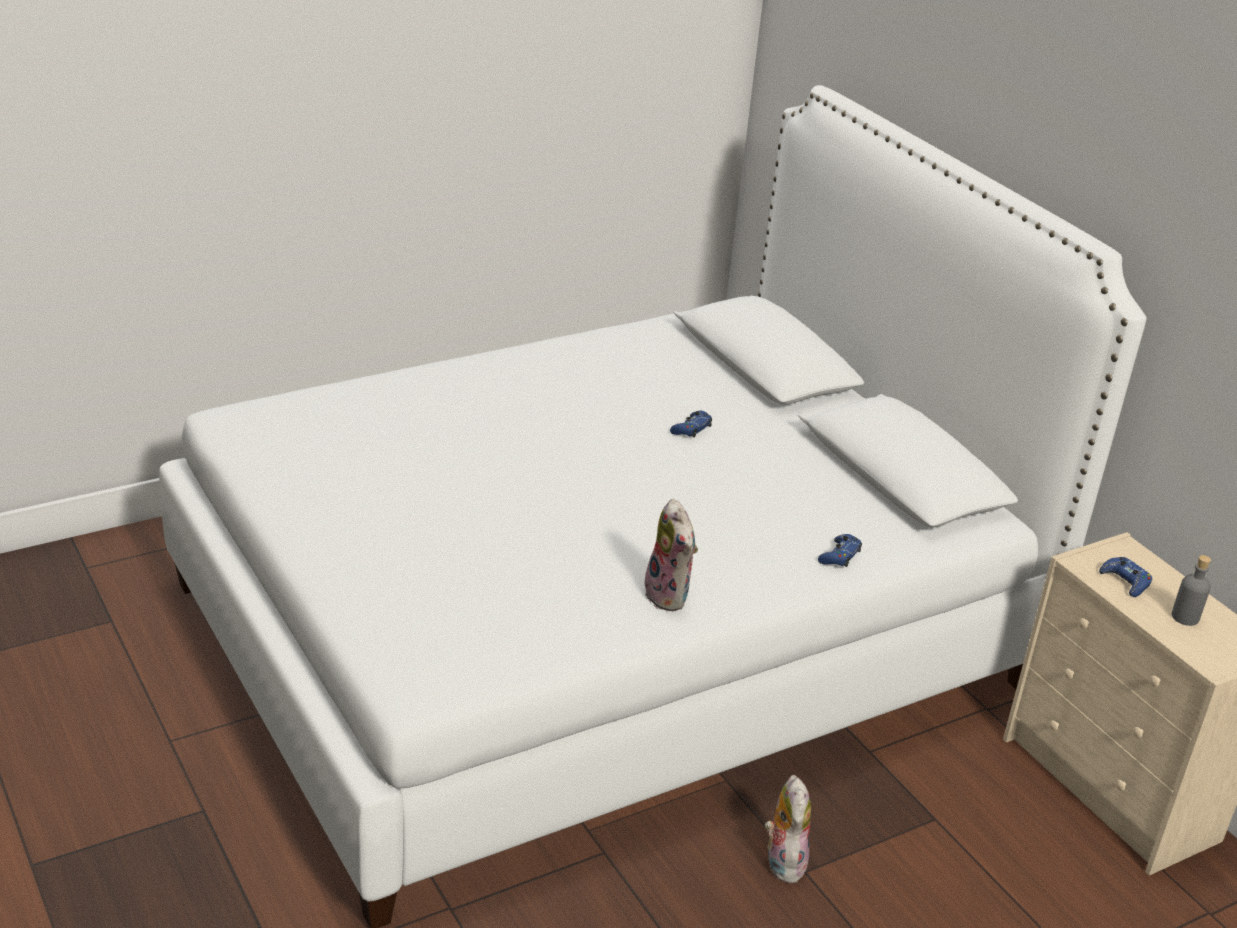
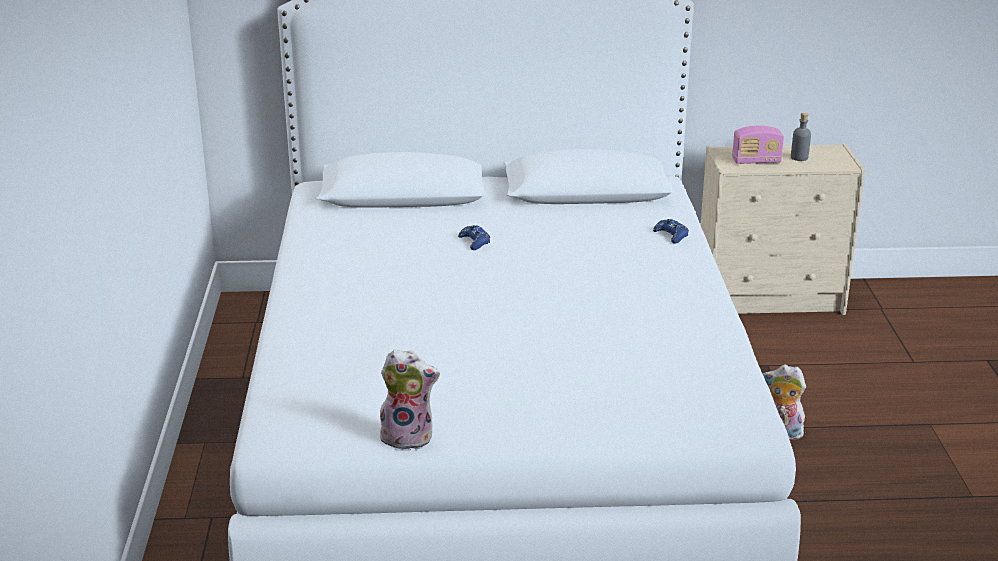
camera: 60 degrees left, 5 degrees down
plush toy [641,499,698,611] -> plush toy moved to [380,349,440,450]
blue game controller [1099,557,1152,597] -> radio [732,126,784,164]

